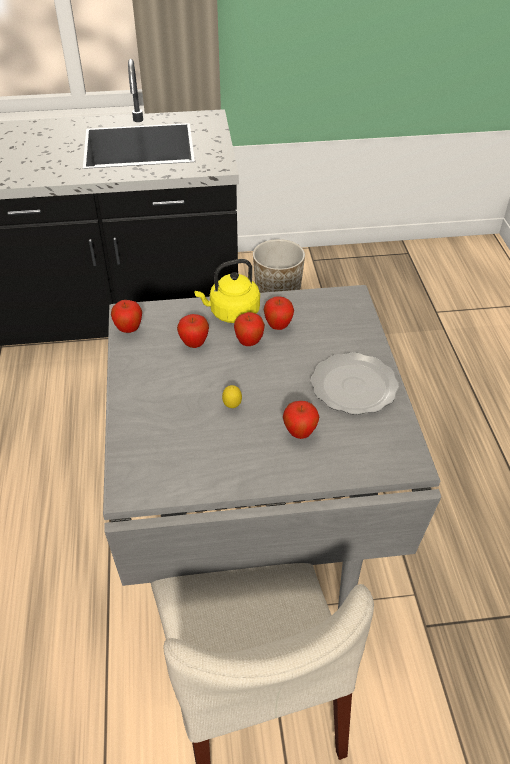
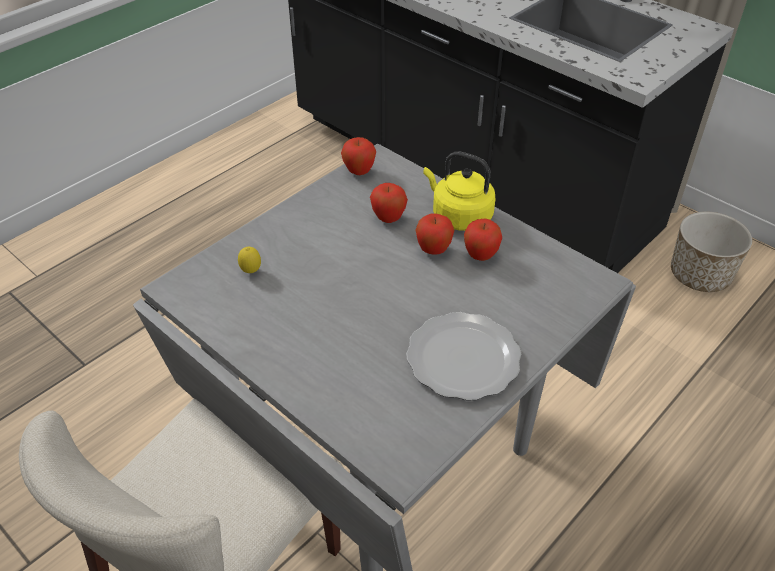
camera: 50 degrees right, 0 degrees up
lemon [222,385,242,408] -> lemon moved to [238,247,261,273]
apple [283,401,320,439] -> none

